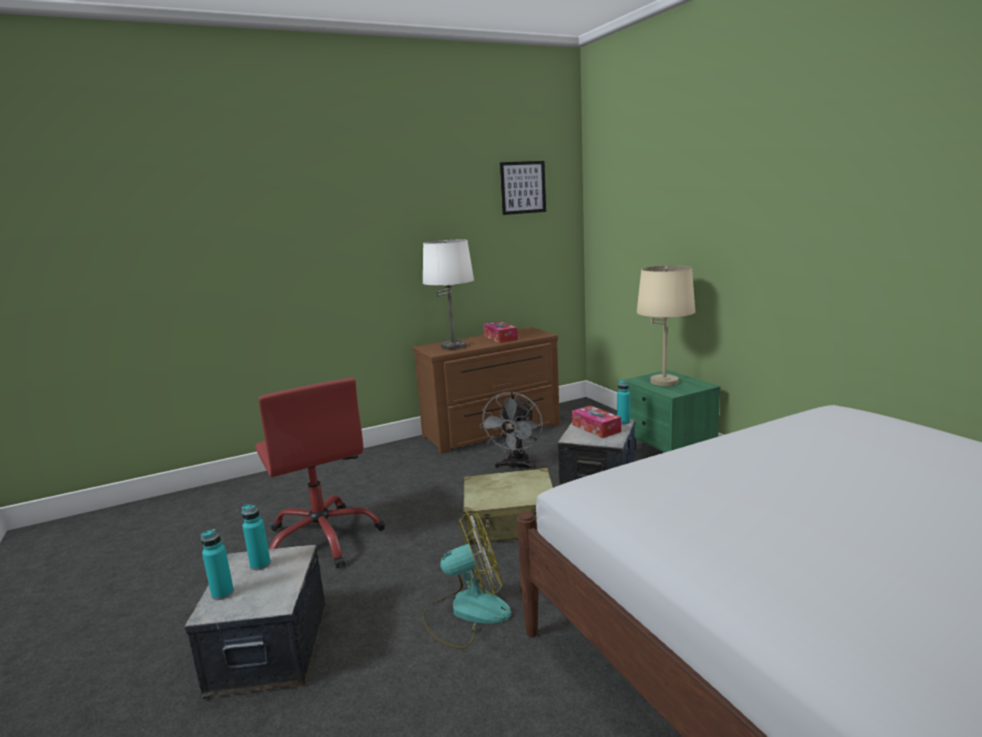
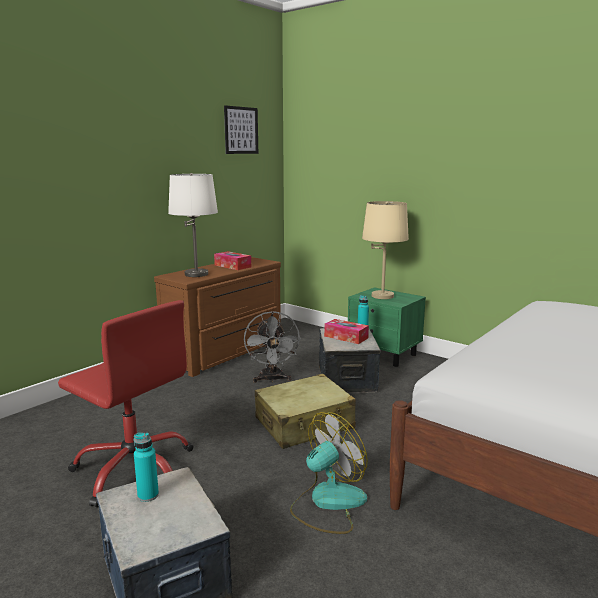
camera: 25 degrees left, 0 degrees up
turquoise bottle [201,529,234,600] -> none

